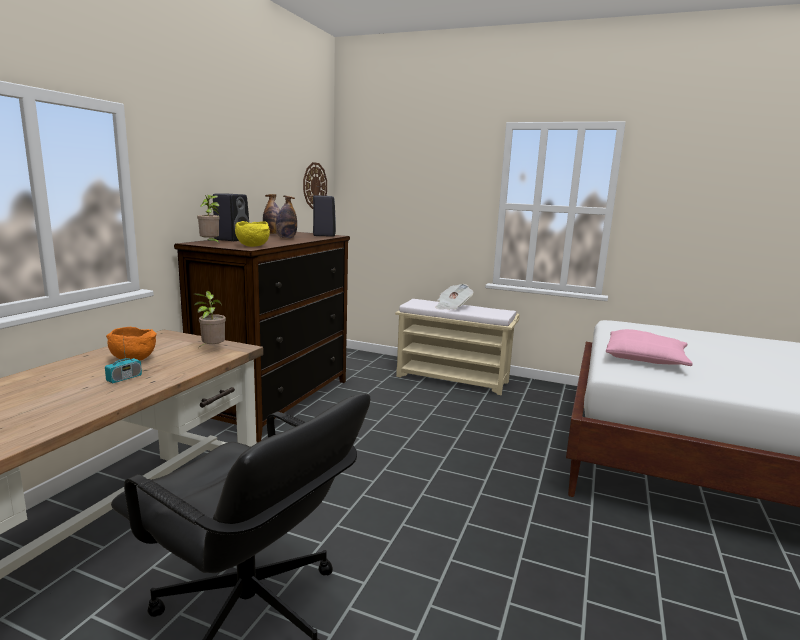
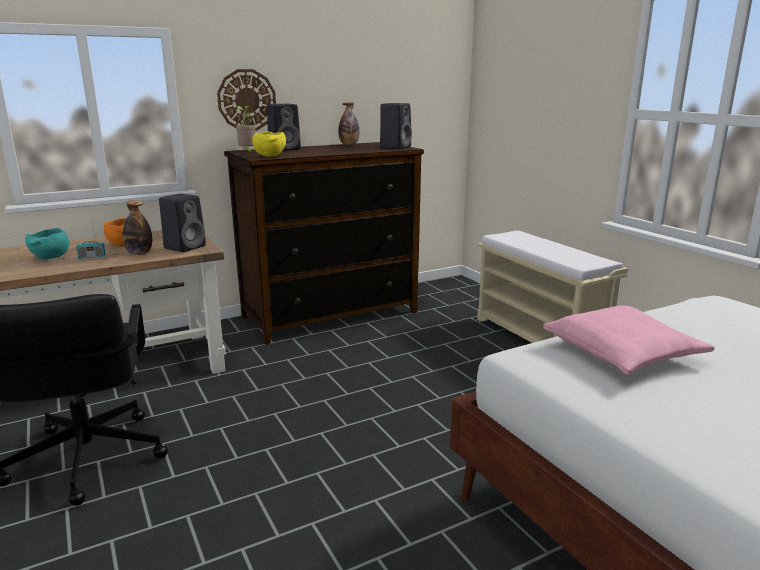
camera: 40 degrees right, 5 degrees up
potted plant [194,291,226,346] -> black speaker [159,193,206,252]
bottle [276,195,297,239] -> bottle moved to [123,200,152,255]
wall clock [303,162,327,209] -> wall clock moved to [217,69,276,131]
newspaper [435,284,473,310] -> none
none -> turquoise bowl [25,228,69,259]

